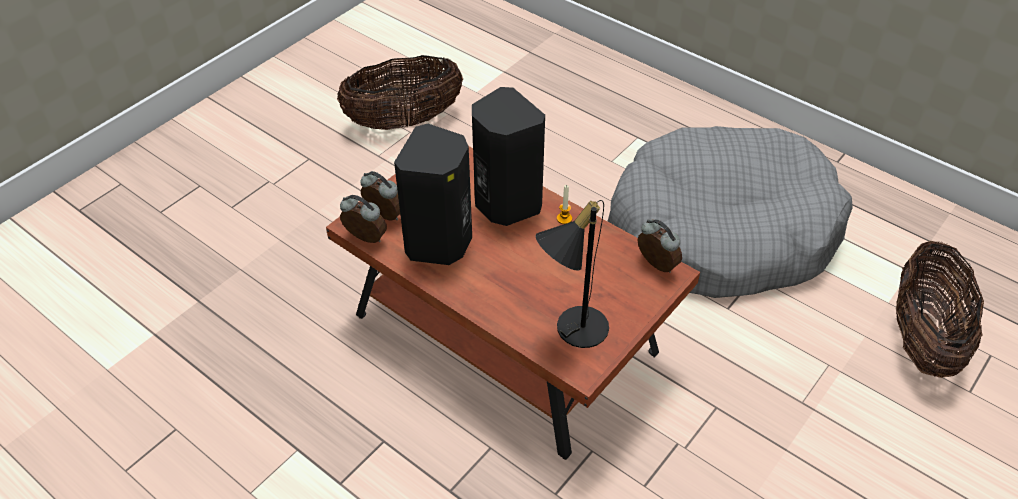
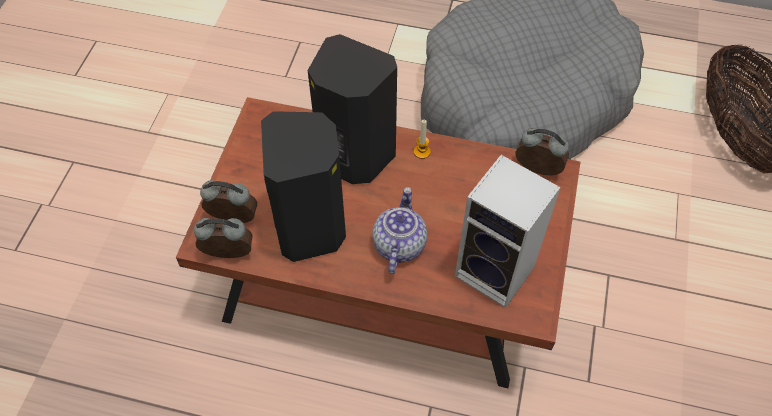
camera: 25 degrees left, 10 degrees up
basket [337,55,463,130] -> none
black table lamp [535,200,609,348] -> speaker [455,155,561,308]
none -> teapot [372,187,427,274]

